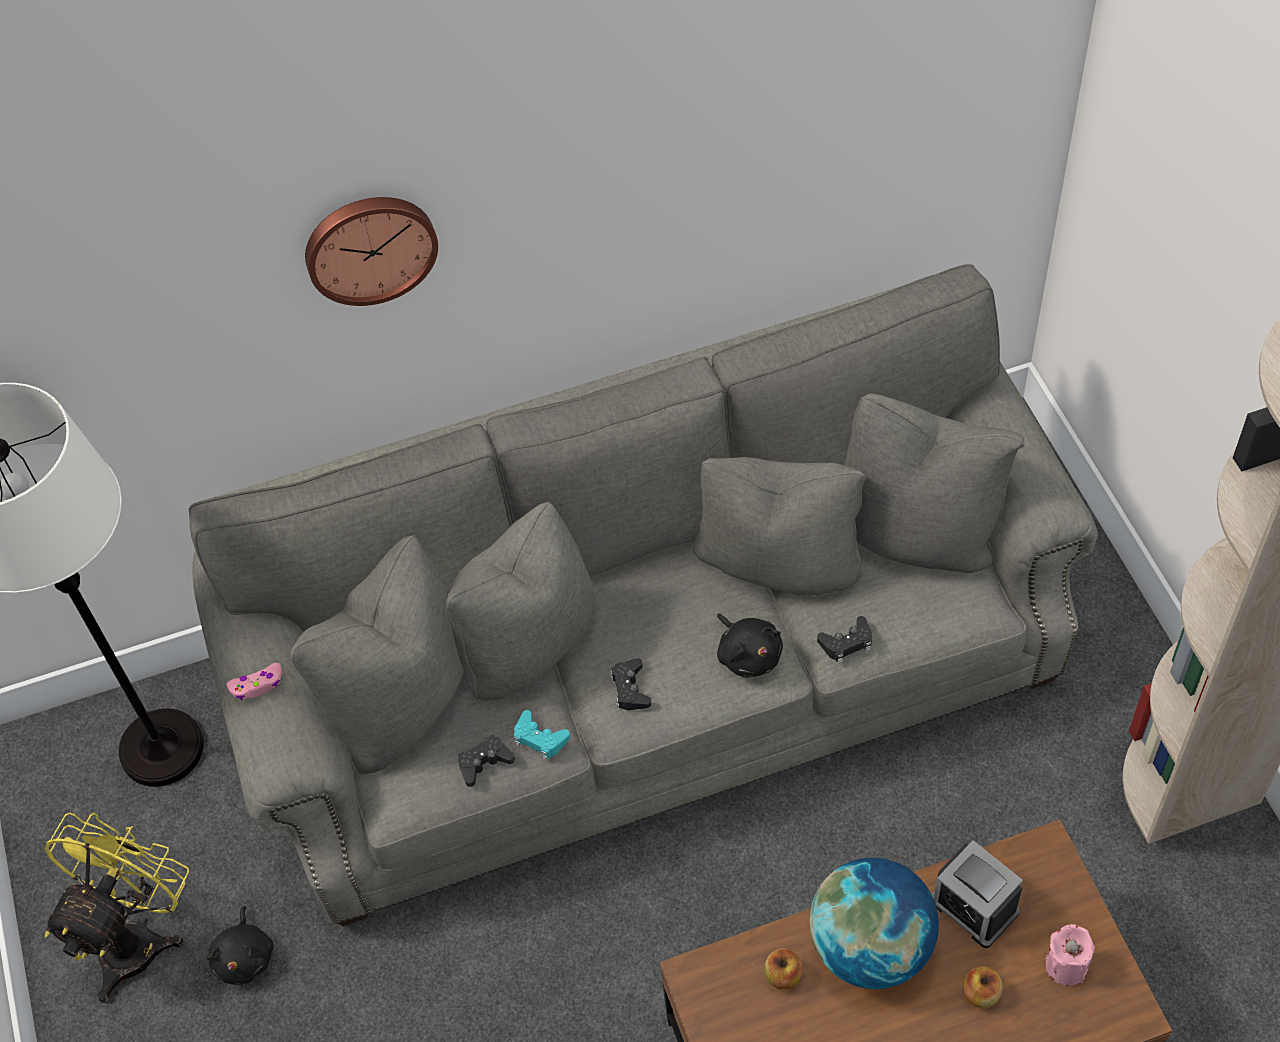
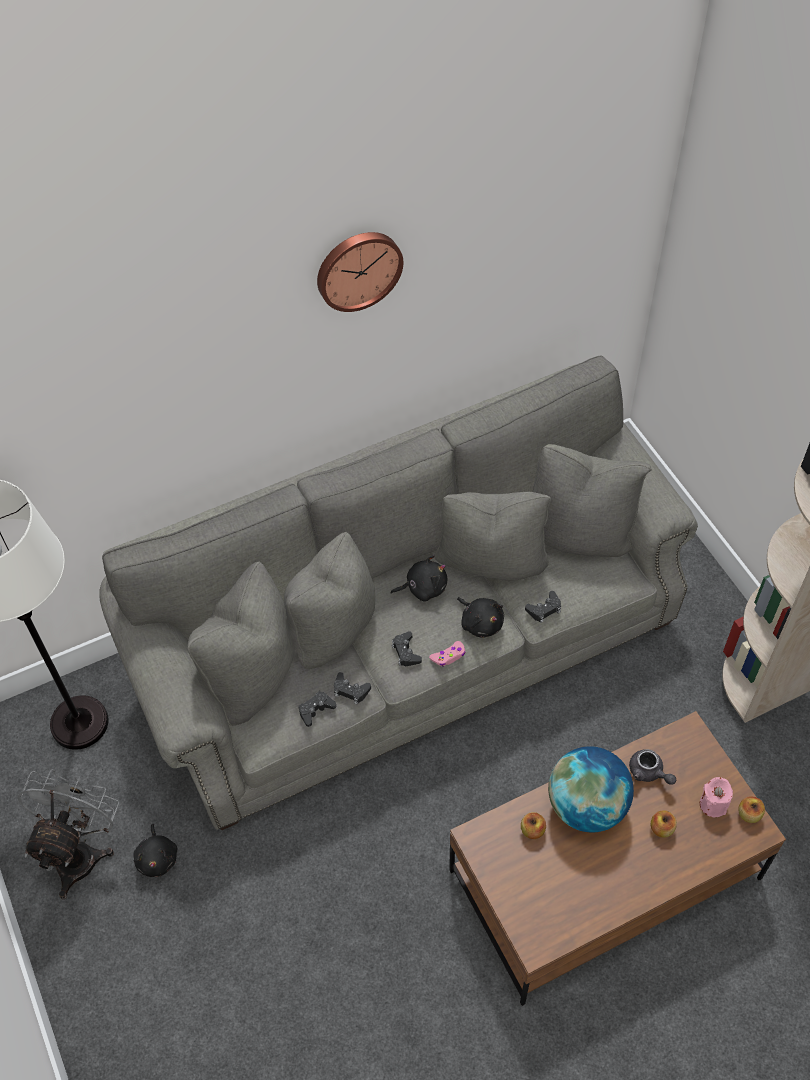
camera: 10 degrees left, 0 degrees up
yellow fan [45,813,189,1003] -> grey fan [17,769,119,899]
pink game controller [226,663,282,700] -> pink game controller moved to [429,641,465,667]
wall clock [305,197,438,306] -> wall clock moved to [317,232,403,312]
turquoise game controller [514,710,570,760] -> black game controller [334,672,371,704]
alarm clock [931,840,1023,948] -> grey teapot [629,749,676,785]
none -> black plush toy [391,555,447,602]
none -> apple [738,797,765,823]

